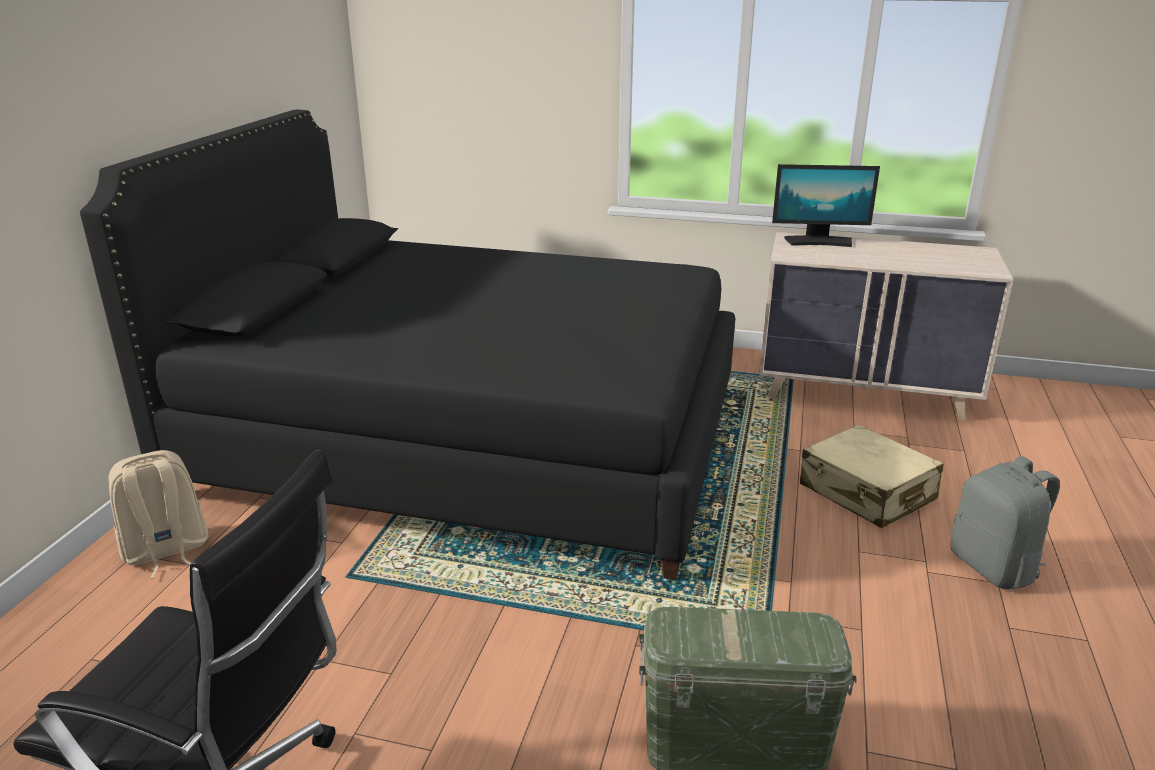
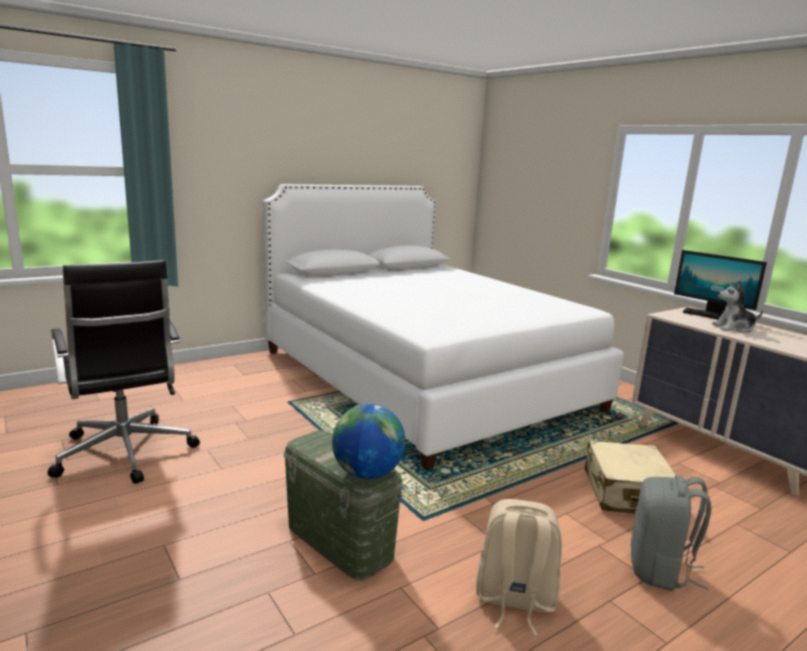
camera: 40 degrees right, 10 degrees down
black bed [80,110,735,580] -> white bed [263,184,624,470]
beige backpack [109,450,208,579] -> beige backpack moved to [476,499,562,635]
none -> globe [332,404,405,479]
none -> plush toy [712,281,763,333]

